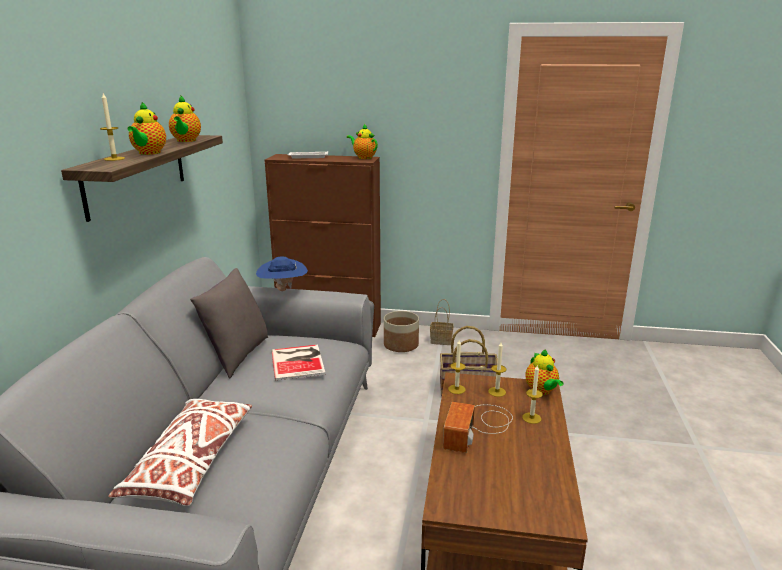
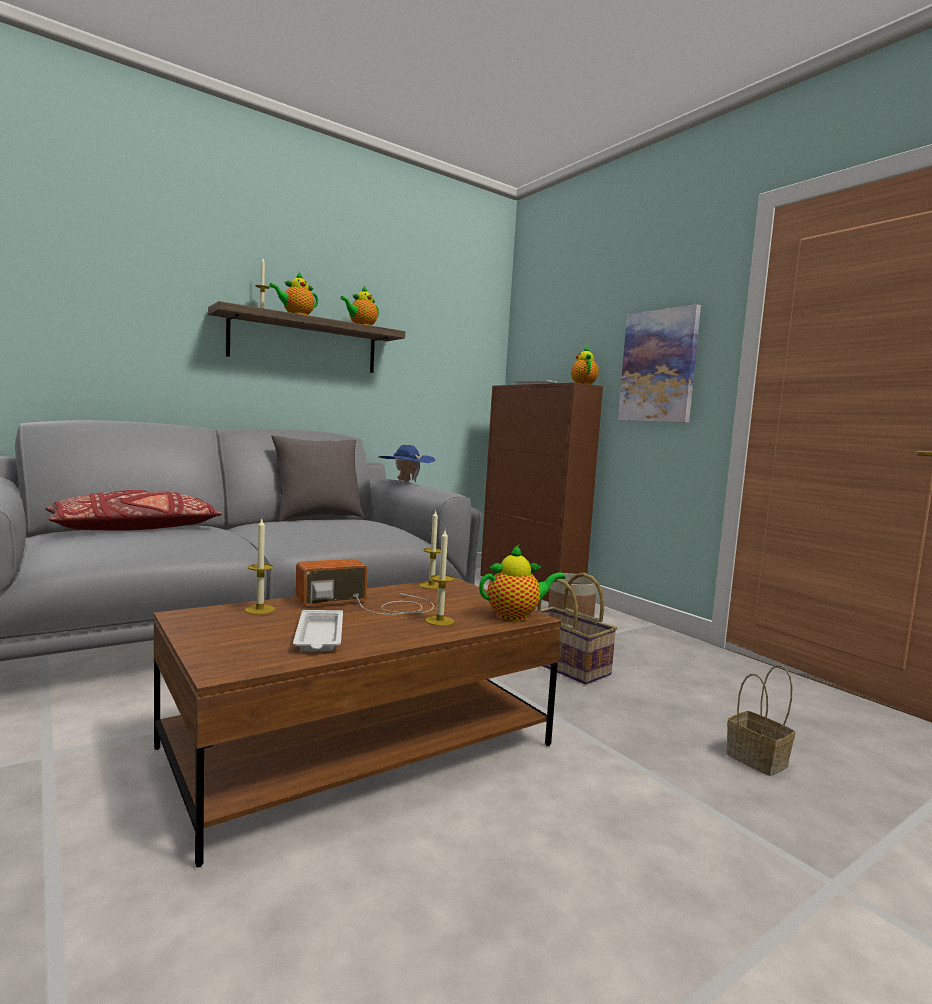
camera: 45 degrees right, 15 degrees down
white pillow [108,399,252,506] -> red pillow [45,490,222,531]
book [271,344,326,381] -> none
basket [430,299,453,345] -> basket moved to [726,665,795,776]
candle [488,342,507,397] -> candle moved to [245,518,275,615]
teapot [525,349,564,395] -> teapot turned 135 degrees counterclockwise [479,545,565,621]
none -> white tray [293,610,343,651]
none -> picture [618,304,701,423]

